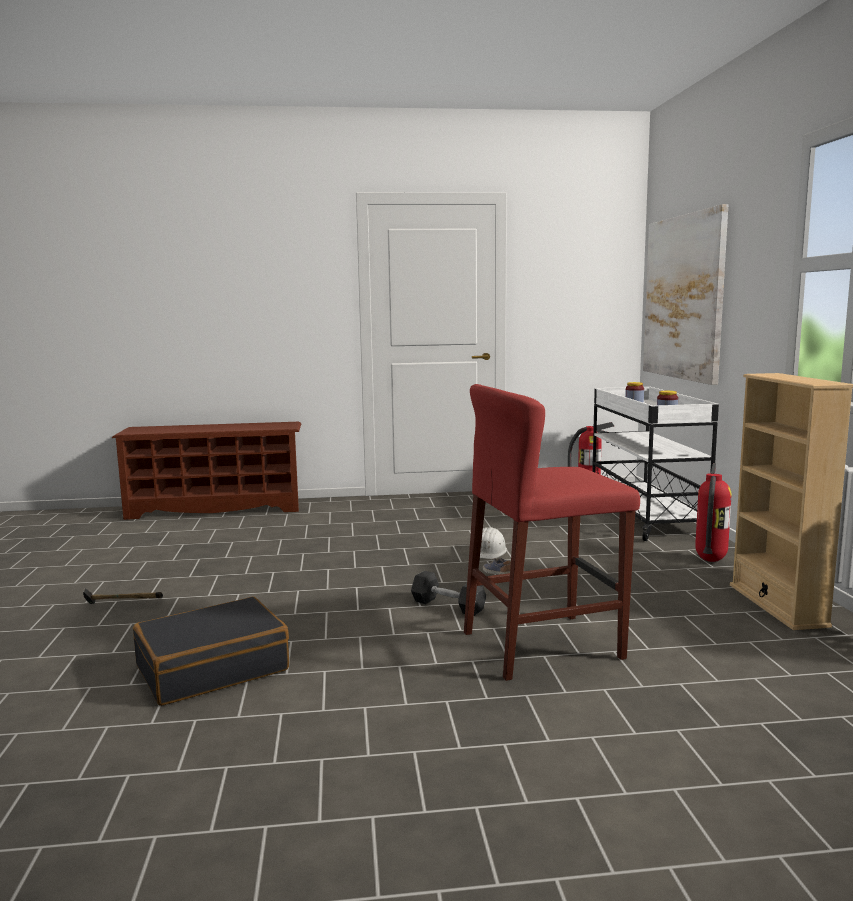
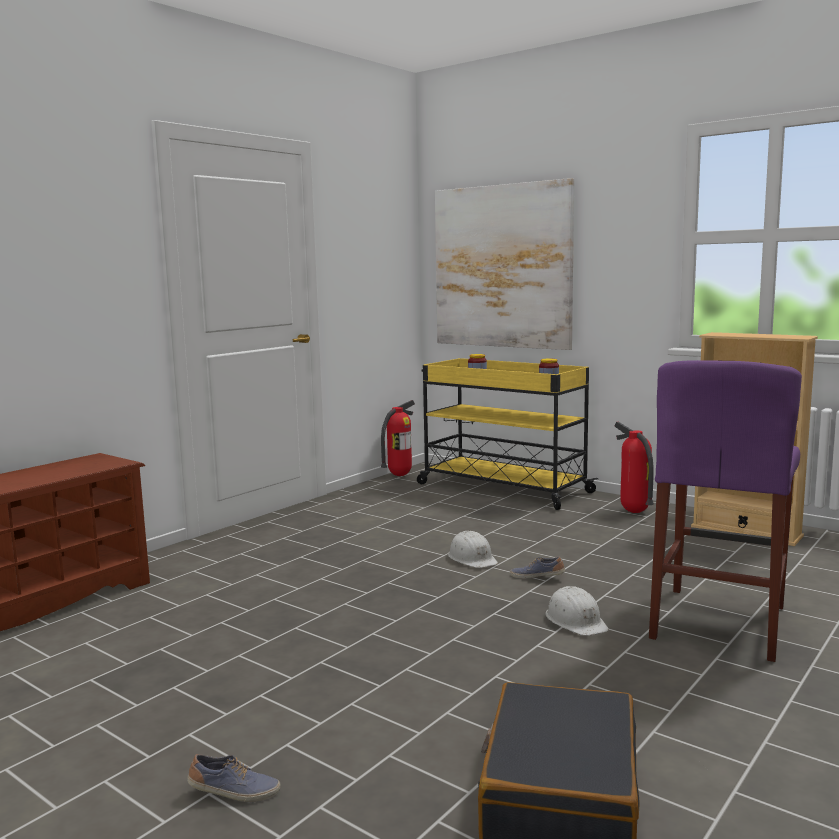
camera: 45 degrees left, 0 degrees up
hammer [83,588,163,604] -> shoe [187,754,280,802]
grey dumbbell [411,571,486,616] -> white hard hat [545,586,609,636]
red stool [464,384,640,681] -> purple stool [649,360,802,662]
white cart [592,387,719,541] -> yellow cart [417,358,598,510]

